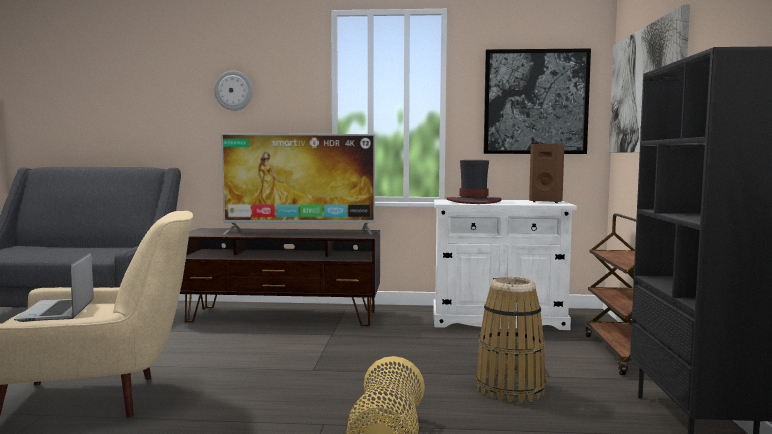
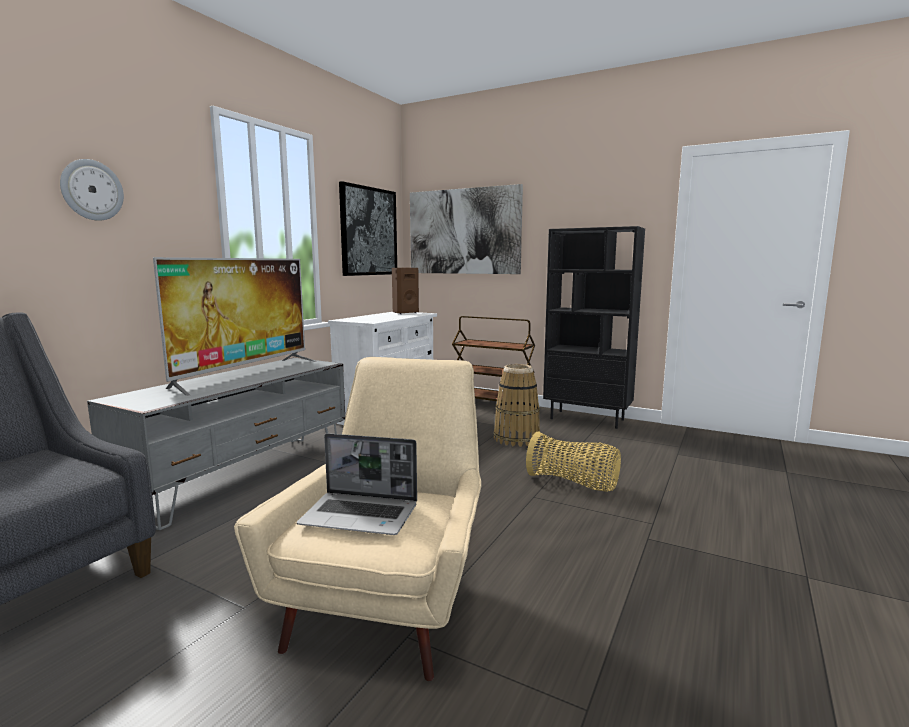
camera: 65 degrees left, 5 degrees up
brown tv stand [180,228,380,326] -> grey tv stand [87,358,345,530]
hat [446,160,502,204] -> none

